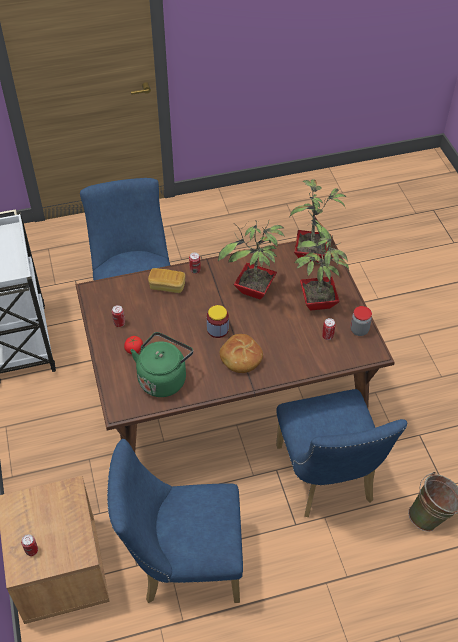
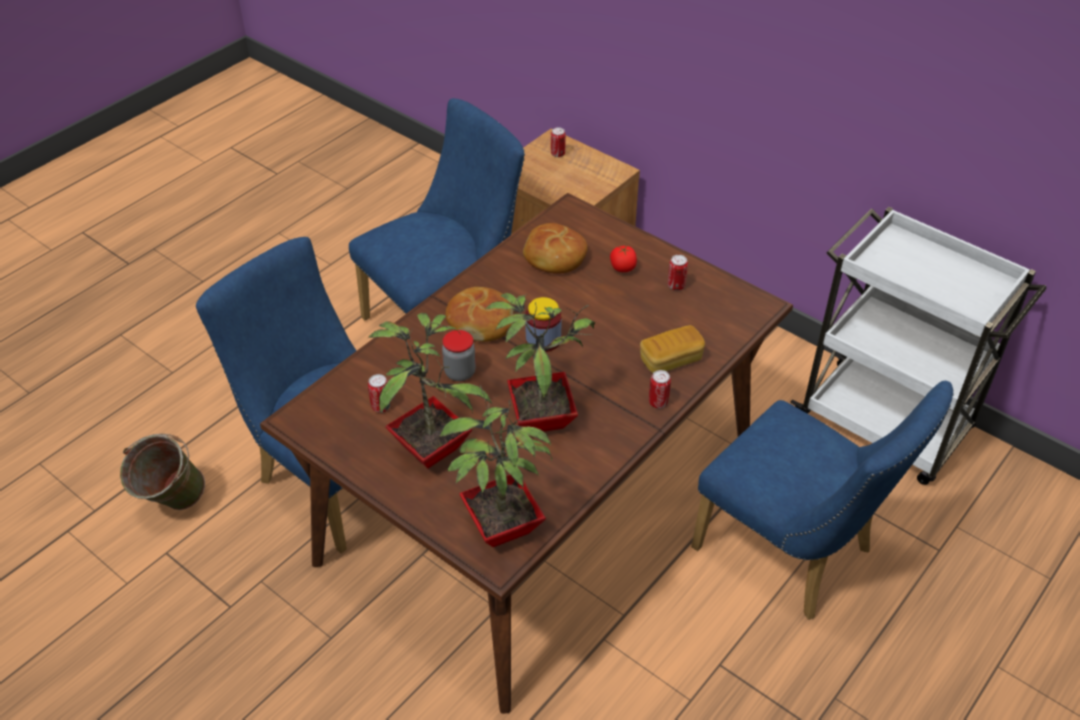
camera: 145 degrees right, 5 degrees down
green kettle [130,332,193,397] -> bread [523,223,587,274]
jar [350,306,372,336] -> jar moved to [442,330,476,381]

